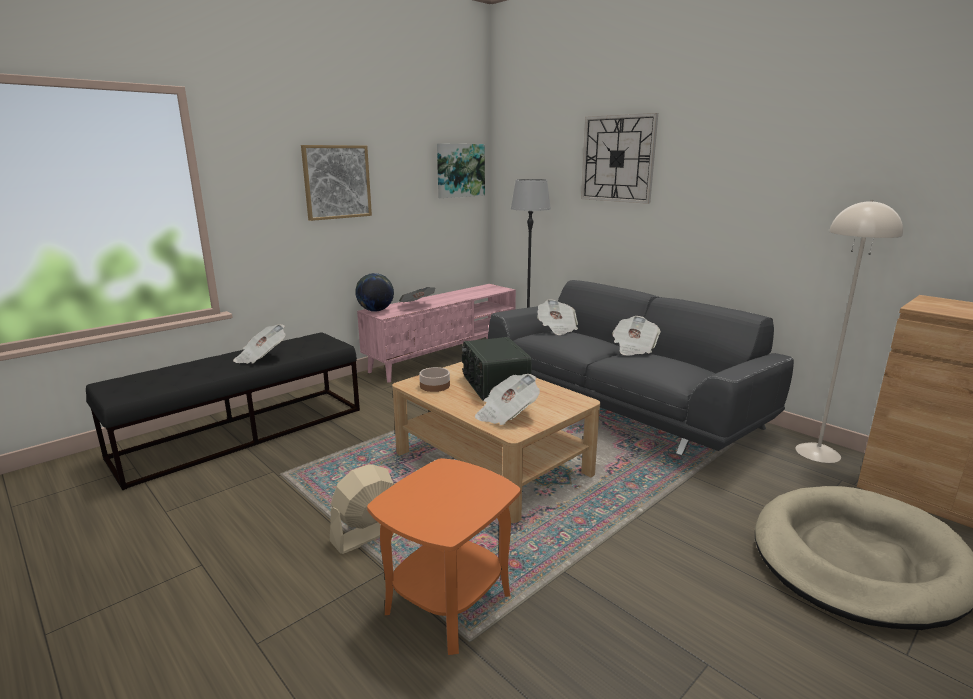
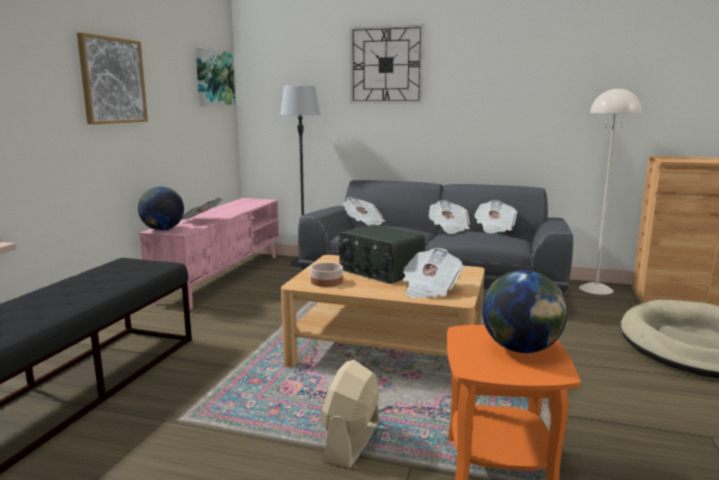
camera: 30 degrees left, 5 degrees down
newspaper [233,324,286,364] -> newspaper moved to [474,200,517,233]
none -> globe [482,270,567,353]

